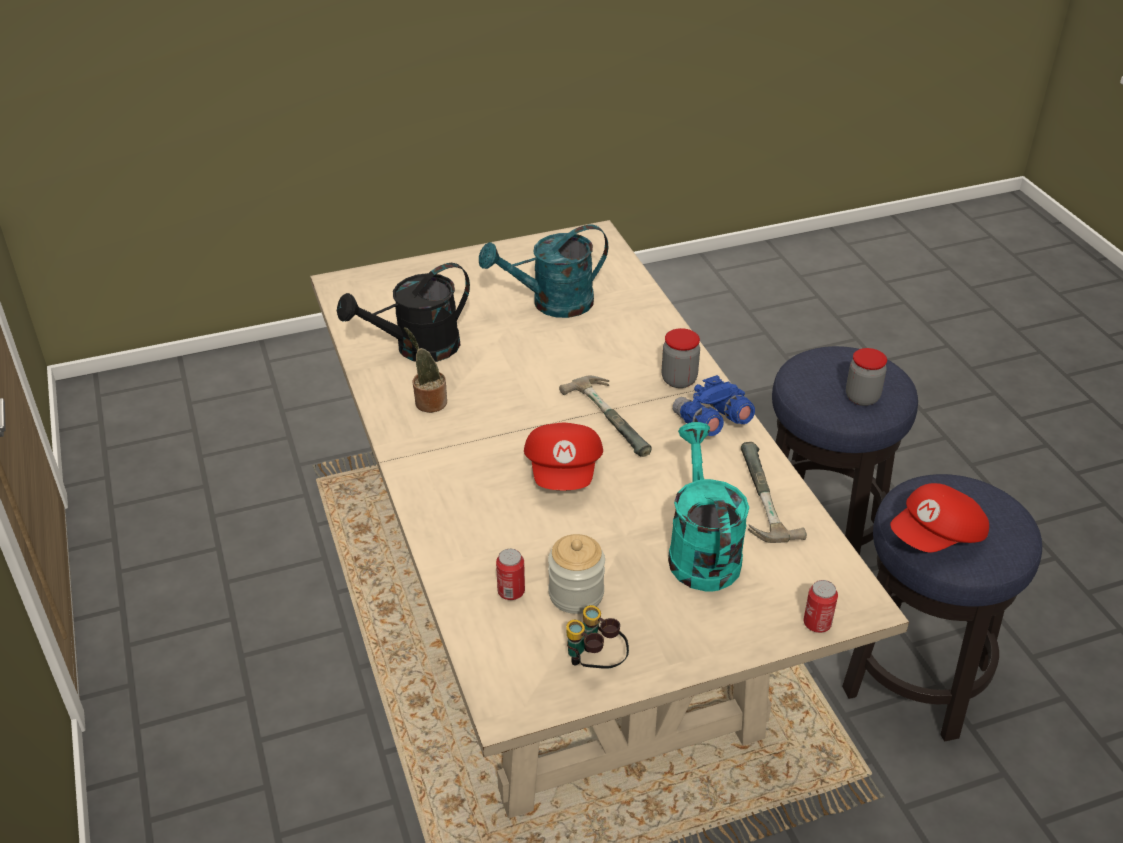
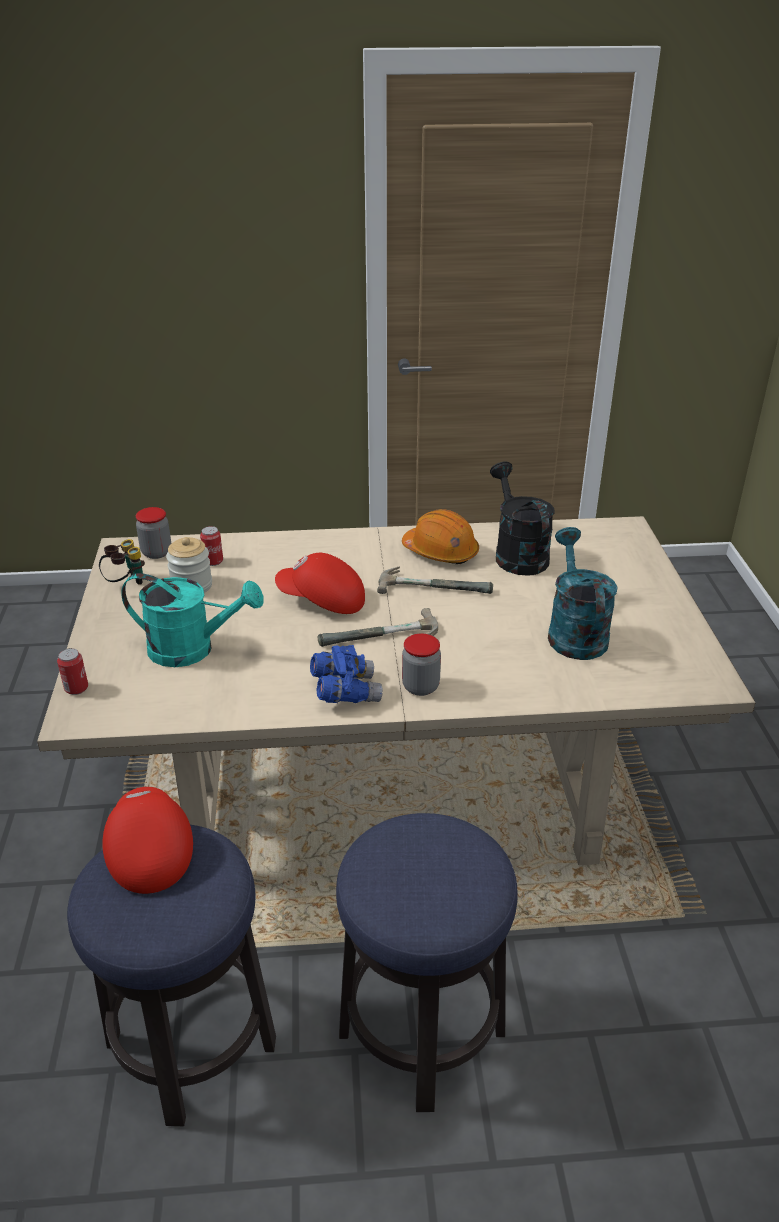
camera: 105 degrees right, 5 degrees down
potted plant [404,328,447,413] -> orange hard hat [402,509,479,564]
hammer [741,442,807,543] -> hammer moved to [377,567,493,594]
jar [846,348,887,406] -> jar moved to [136,507,171,559]

